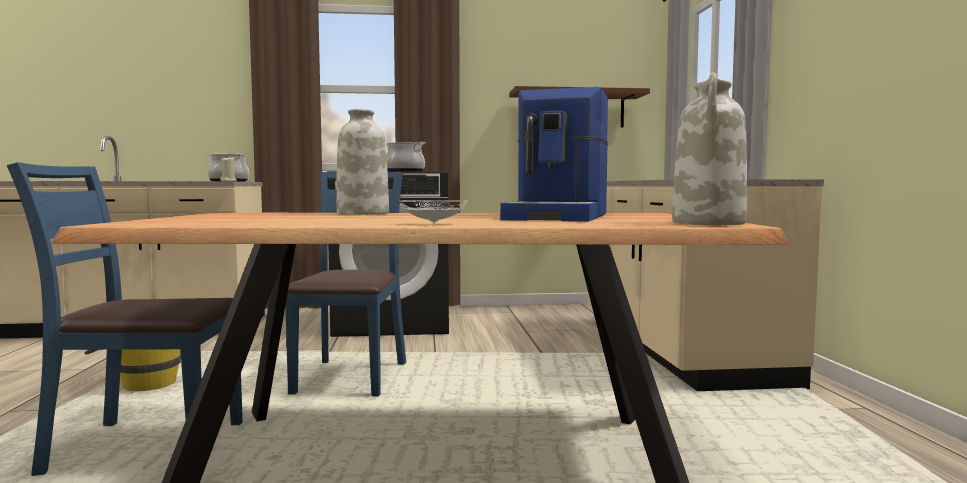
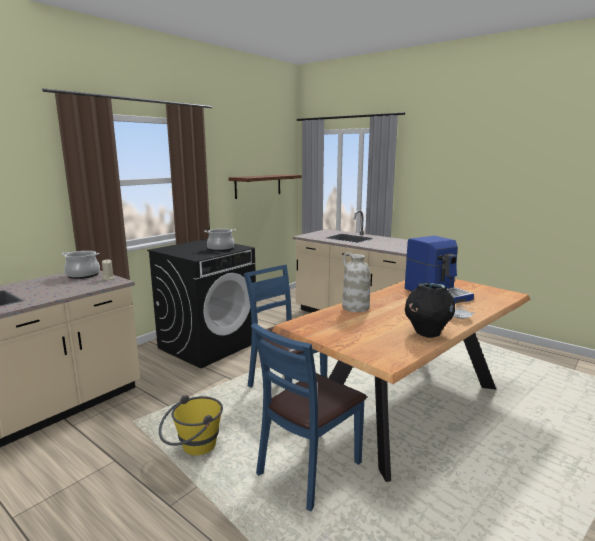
camera: 45 degrees left, 10 degrees up
white vase [672,73,747,225] -> none
none -> black vase [405,283,455,338]

